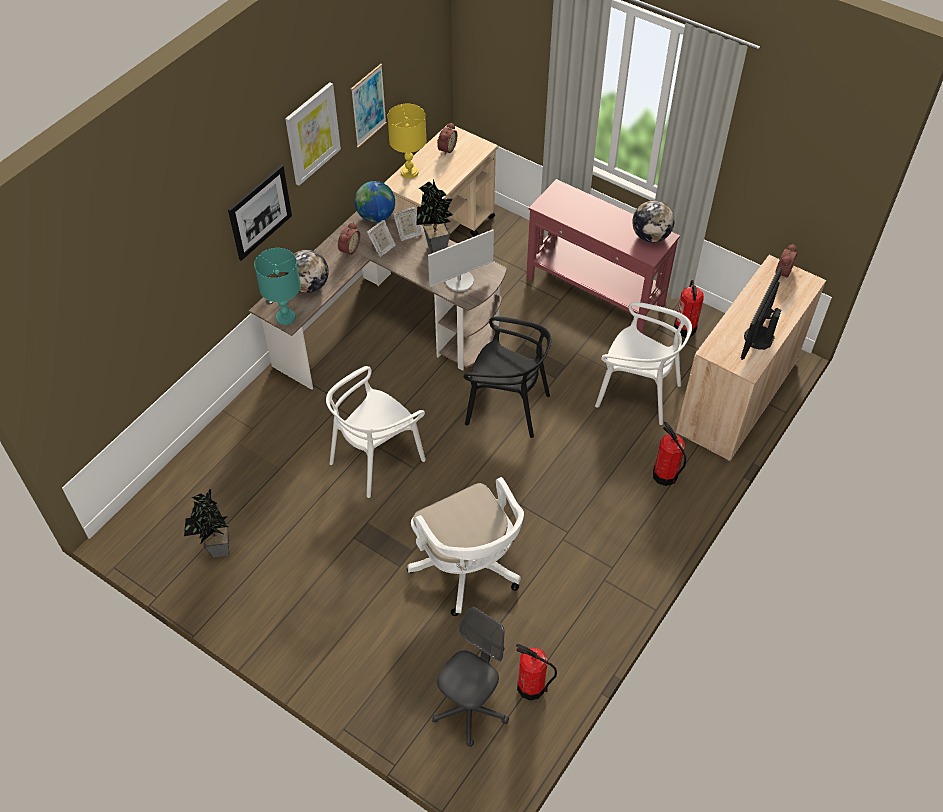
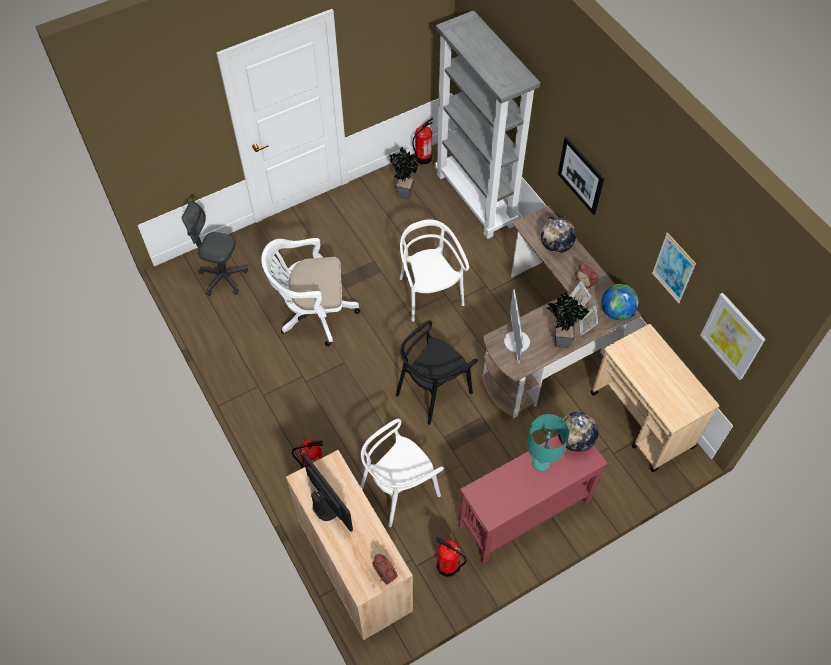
camera: 115 degrees right, 5 degrees up
turquoise table lamp [254,248,301,325] -> turquoise table lamp moved to [527,414,569,471]
picture [285,82,341,186] -> picture moved to [700,293,766,380]
yellow table lamp [387,104,427,179] -> none
grey office chair [432,607,509,747] -> grey office chair turned 135 degrees clockwise [182,200,248,296]
alarm clock [437,122,457,155] -> none
fire extinguisher [516,644,557,700] -> fire extinguisher moved to [412,118,433,164]
globe [632,200,675,243] -> globe moved to [558,412,598,452]
none -> grey bookcase [435,10,540,239]

